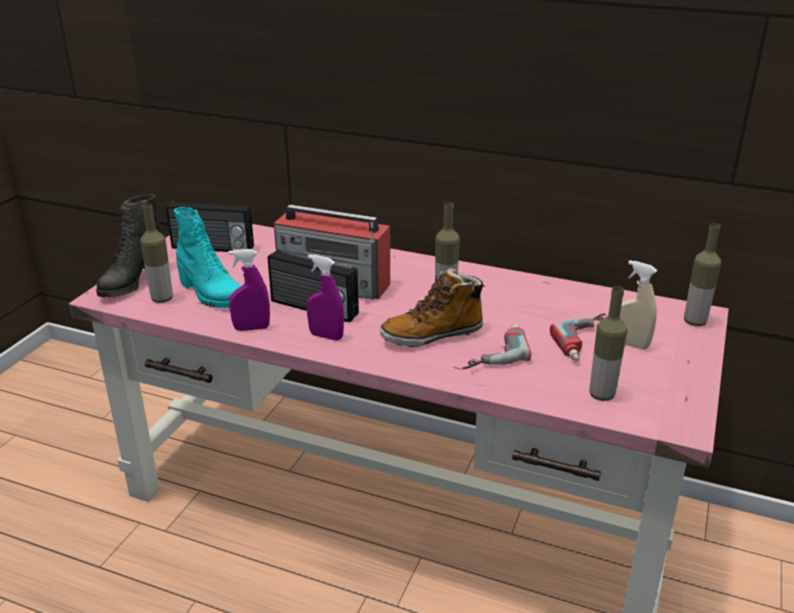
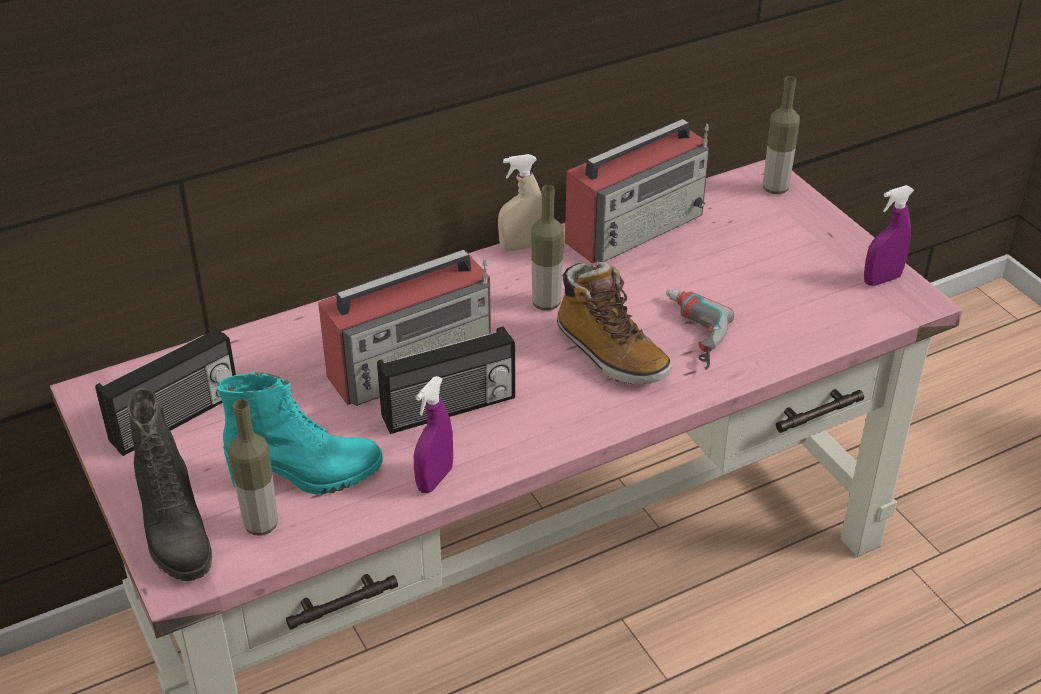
camera: 50 degrees left, 10 degrees up
purple spray bottle [307,254,344,341] -> purple spray bottle moved to [864,185,914,286]
boot [380,268,485,347] -> boot turned 60 degrees counterclockwise [557,261,671,384]
power drill [550,313,606,361] -> none
bottle [589,286,627,401] -> none
beige spray bottle [620,260,657,350] -> beige spray bottle moved to [498,154,542,251]
none -> radio [565,119,709,263]

